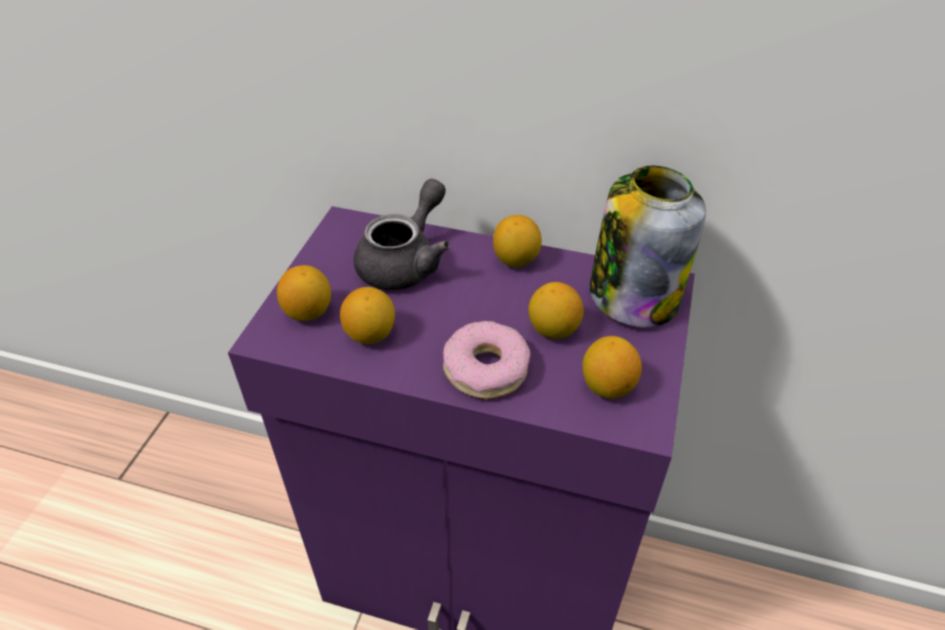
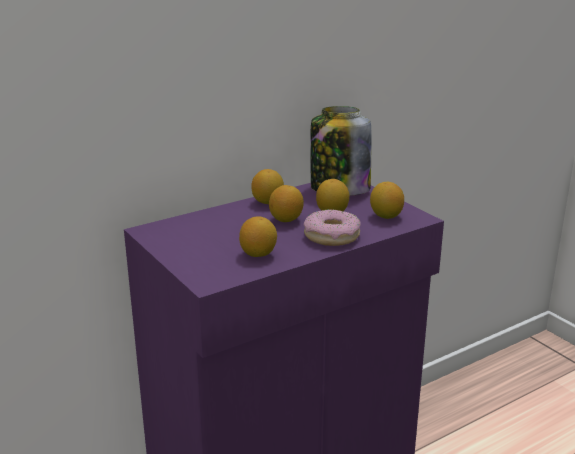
camera: 50 degrees left, 20 degrees down
lemon [277,265,331,321] -> lemon moved to [269,185,304,222]
grey teapot [354,179,450,290] -> none

